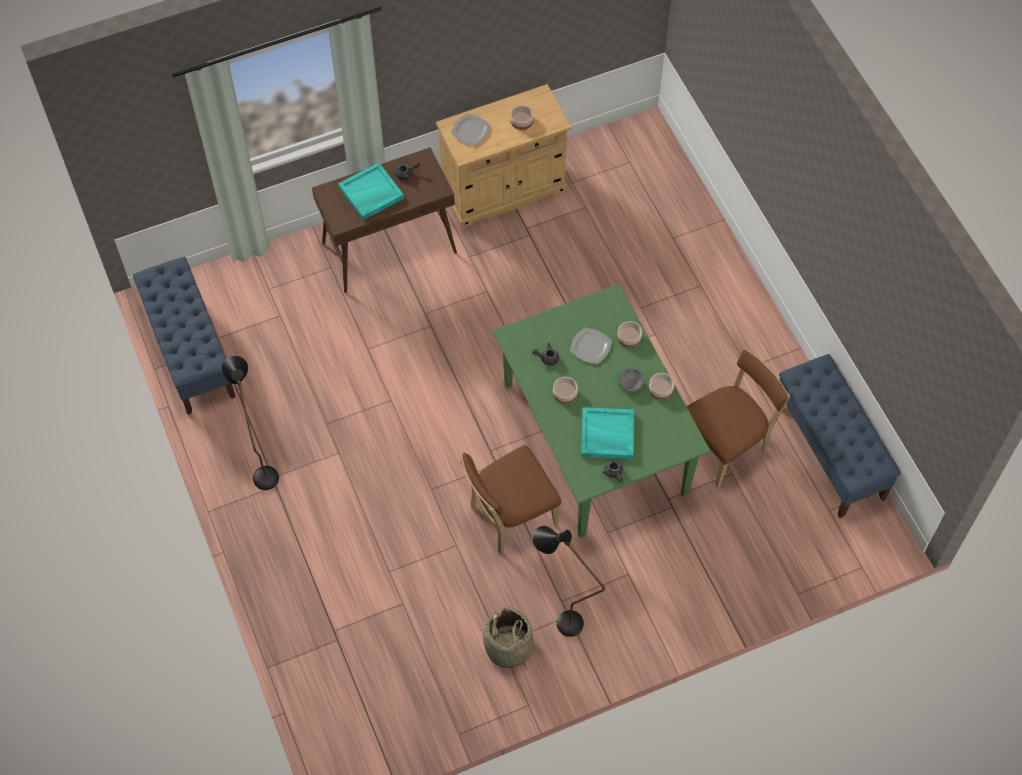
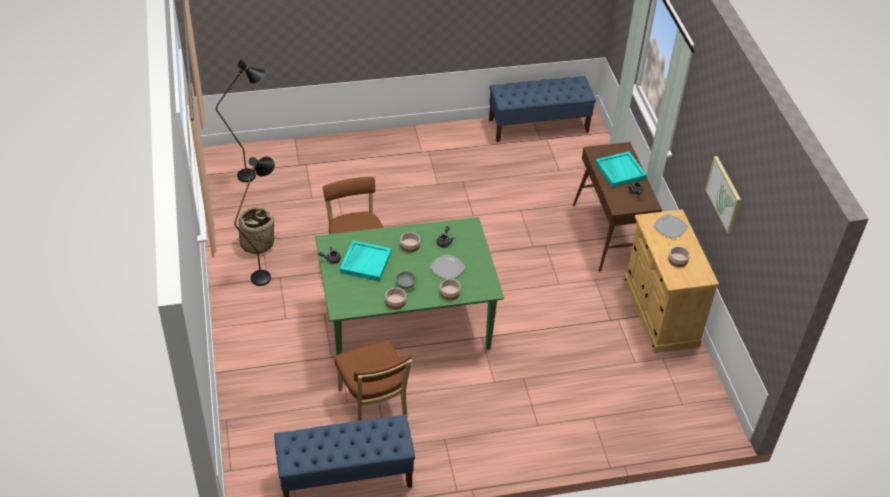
camera: 100 degrees right, 15 degrees down
black floor lamp [222,356,279,490] -> black floor lamp moved to [216,60,265,182]
none -> picture [705,156,741,234]

